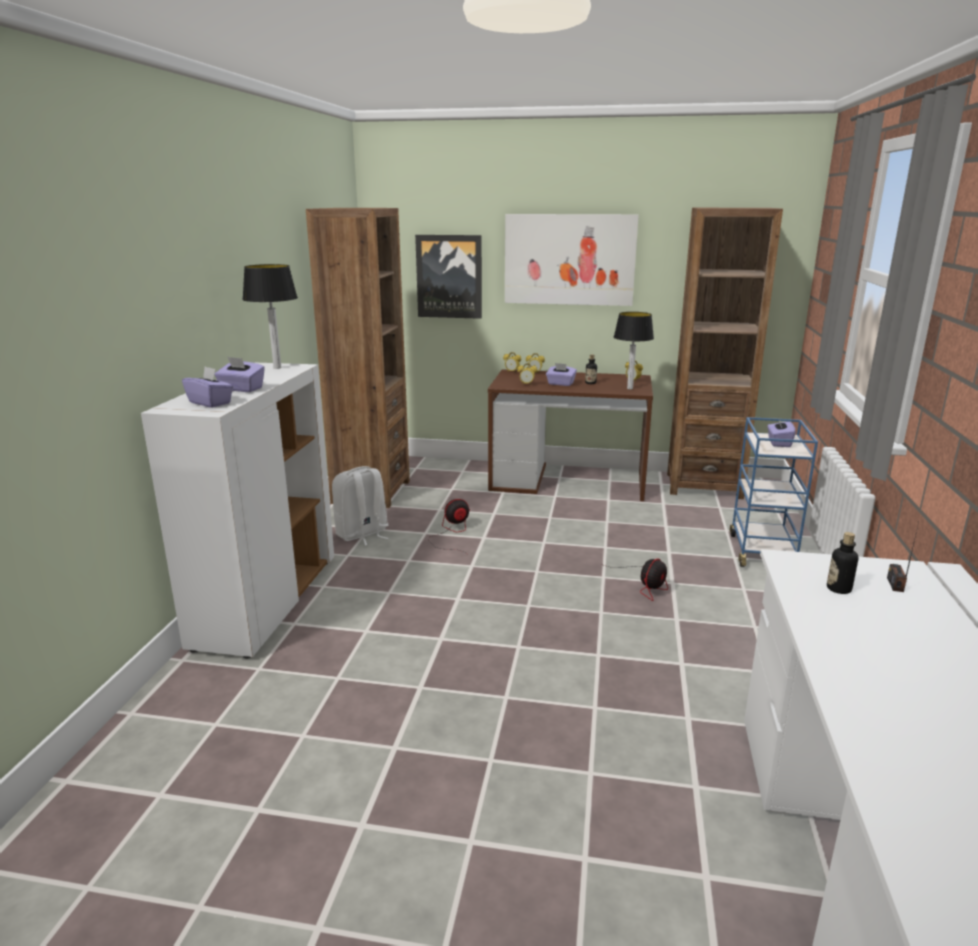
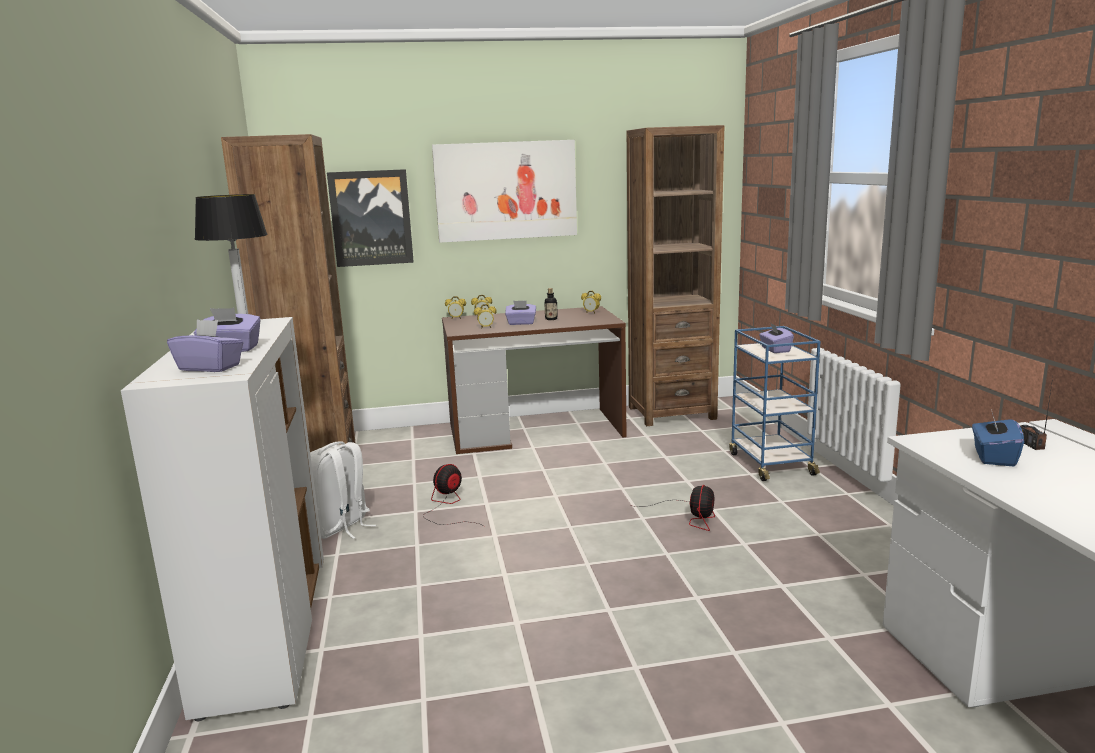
camera: 20 degrees left, 5 degrees down
table lamp [614,312,654,390] -> none
bottle [827,532,859,594] -> blue tissue box [972,409,1024,467]

